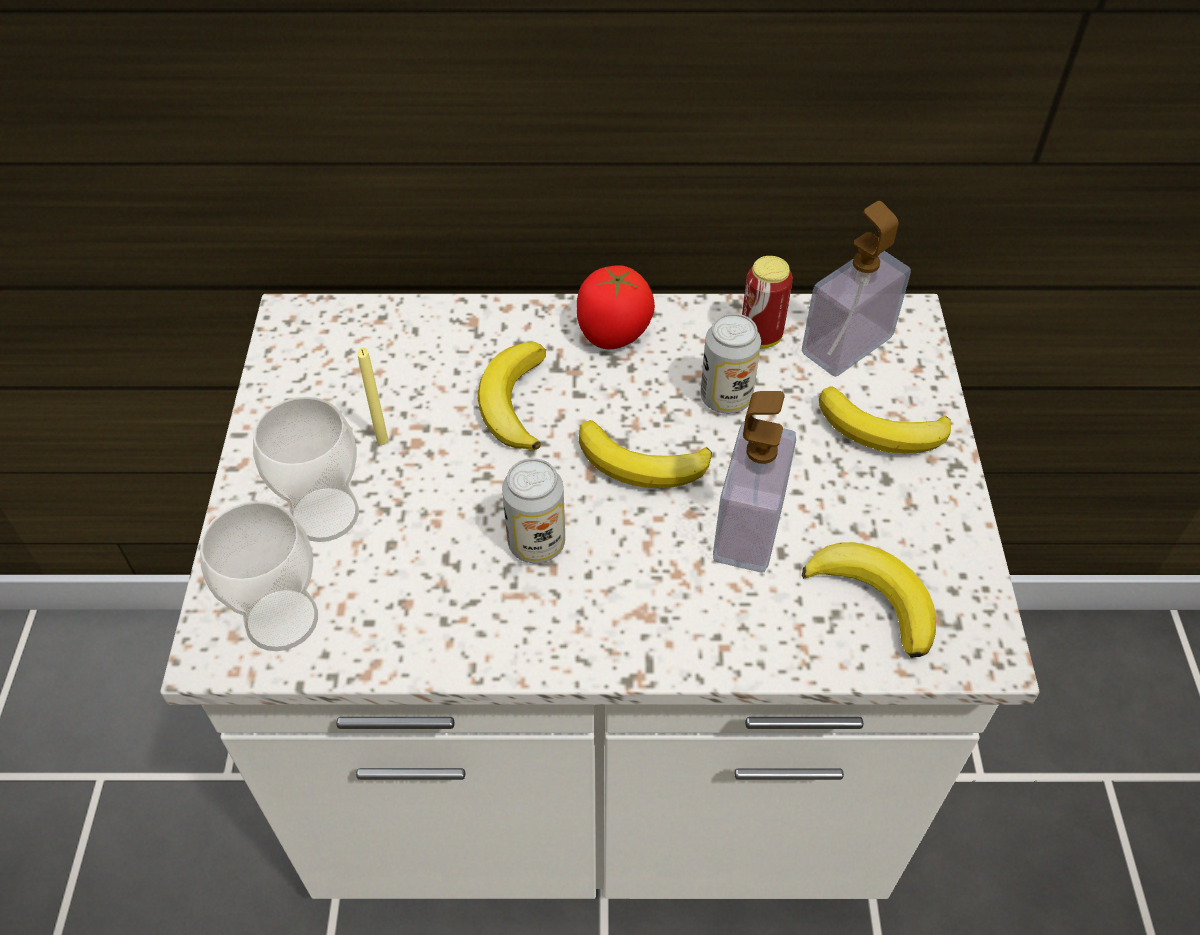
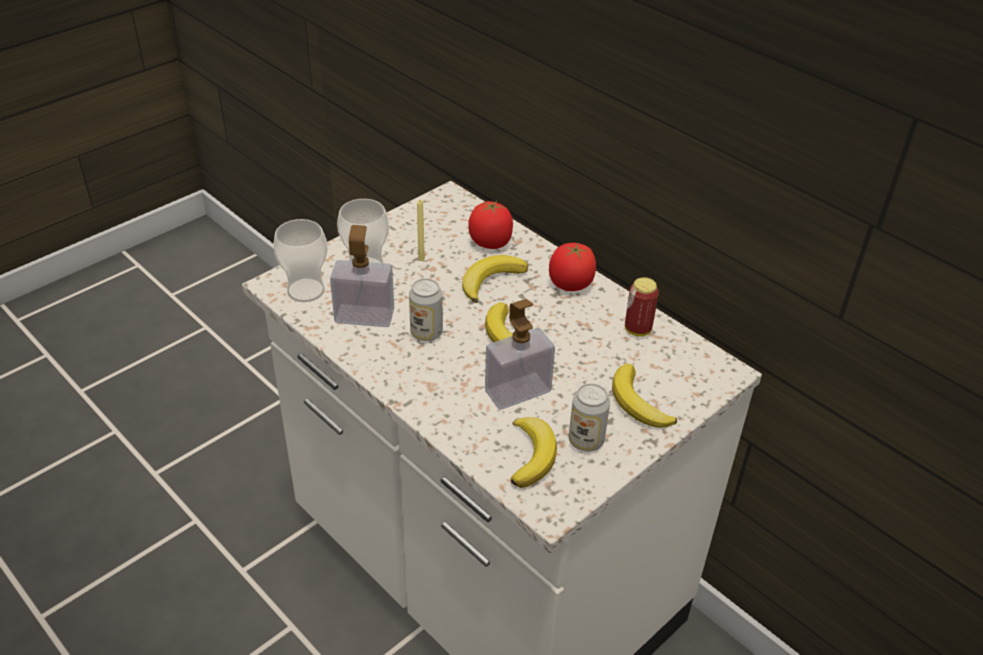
camera: 45 degrees right, 10 degrees down
can [700,313,761,414] -> can moved to [569,383,610,452]
soap dispenser [802,201,911,377] -> soap dispenser moved to [330,225,394,327]
none -> tomato [468,200,513,249]

